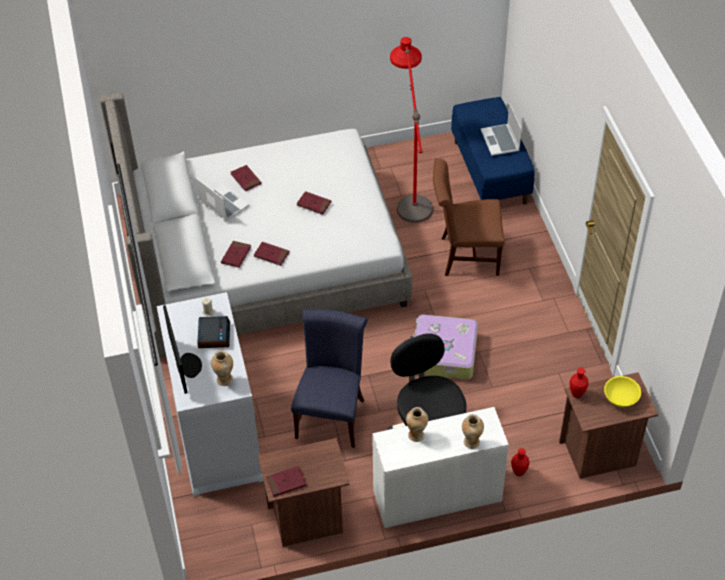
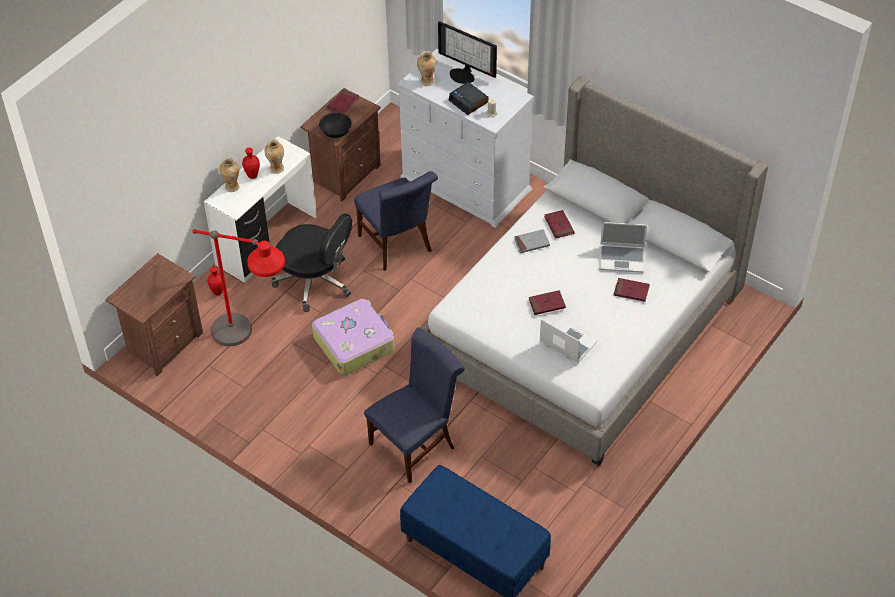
camera: 140 degrees right, 0 degrees up
red book [254,242,290,266] -> grey book [514,229,550,253]
red floor lamp [390,37,433,223] -> red floor lamp moved to [192,229,285,346]
brown chair [433,158,505,276] -> blue chair [364,327,465,483]
laptop [481,103,522,156] -> laptop moved to [539,319,597,364]
red vase [570,368,589,398] -> red vase moved to [242,148,260,179]
yellow bowl [604,376,641,407] -> none
none -> black bowl [319,112,352,138]

